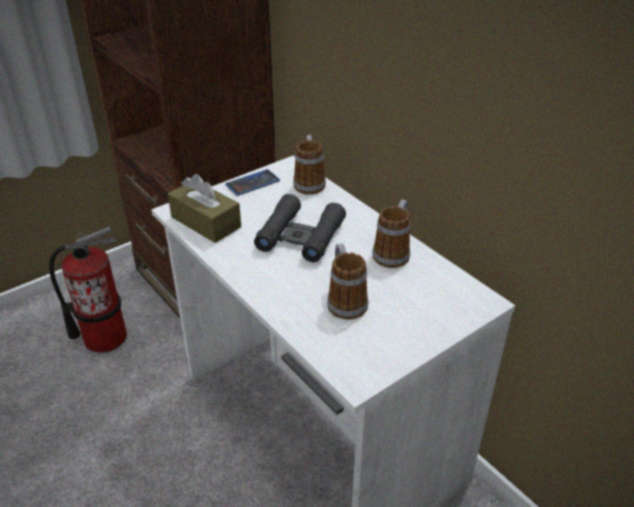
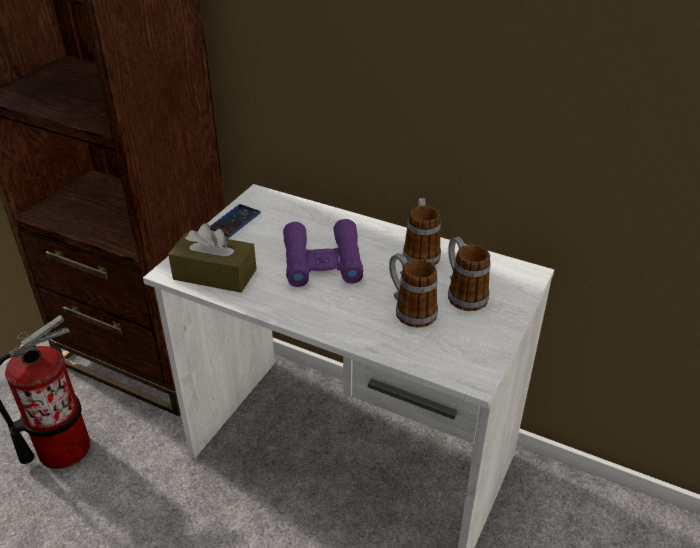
camera: 25 degrees left, 0 degrees up
black binoculars [254,194,346,262] -> purple binoculars [283,219,363,287]
mug [293,135,326,195] -> mug moved to [448,237,491,311]

